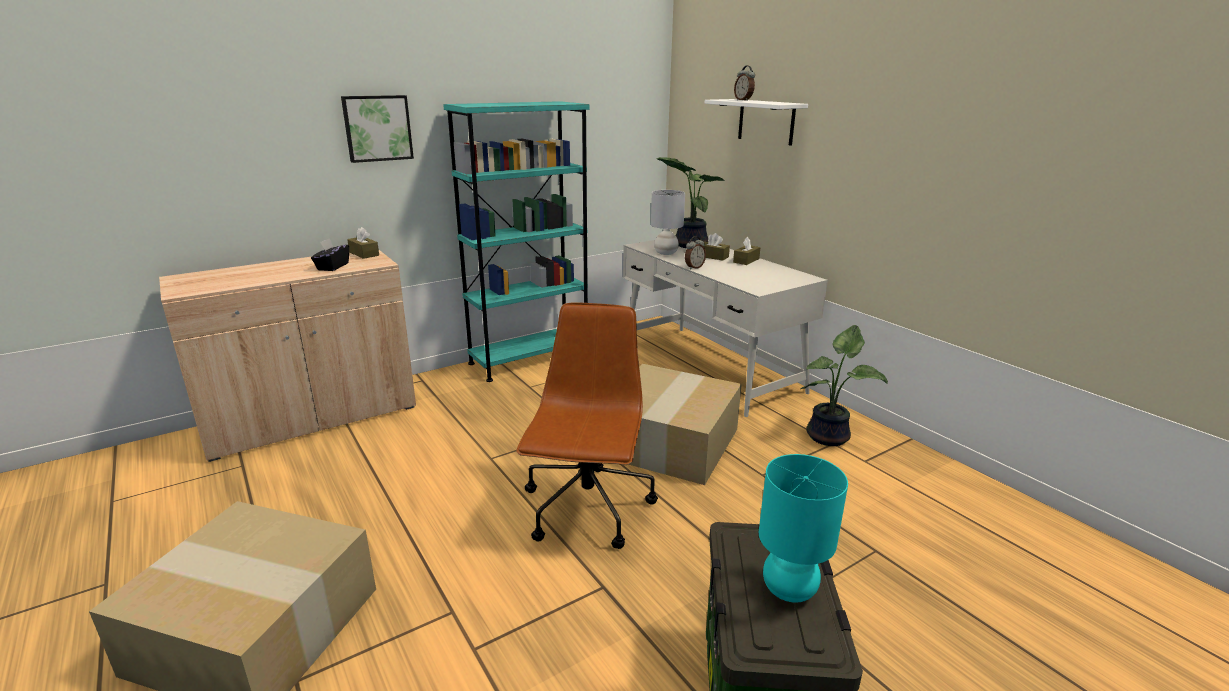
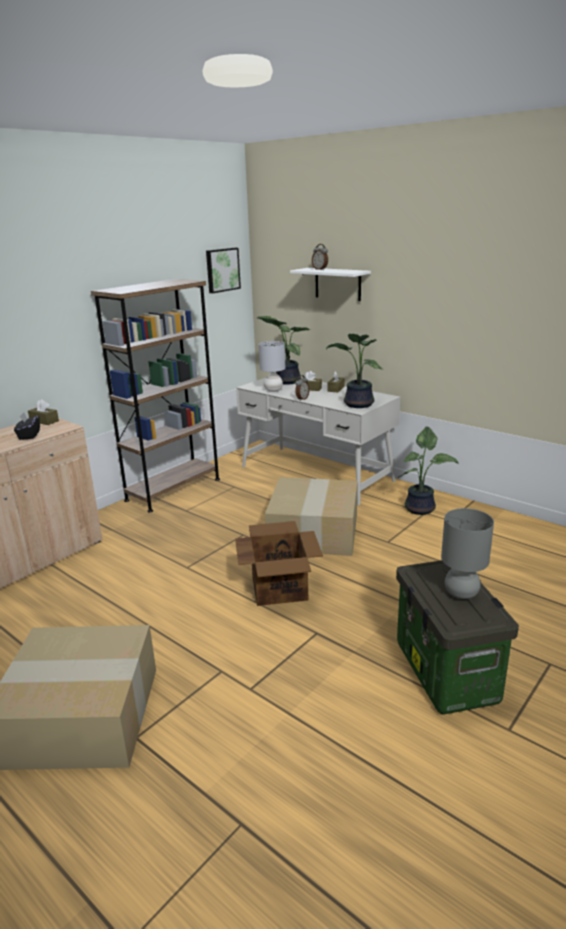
camera: 15 degrees left, 0 degrees up
picture [341,95,414,163] -> picture moved to [206,248,241,293]
turquoise bookcase [443,101,590,382] -> brown bookcase [91,279,220,512]
brown office chair [516,302,658,549] -> cardboard box [235,521,323,606]
turquoise table lamp [759,454,848,603] -> grey table lamp [441,508,494,599]
none -> potted plant [326,334,383,408]

